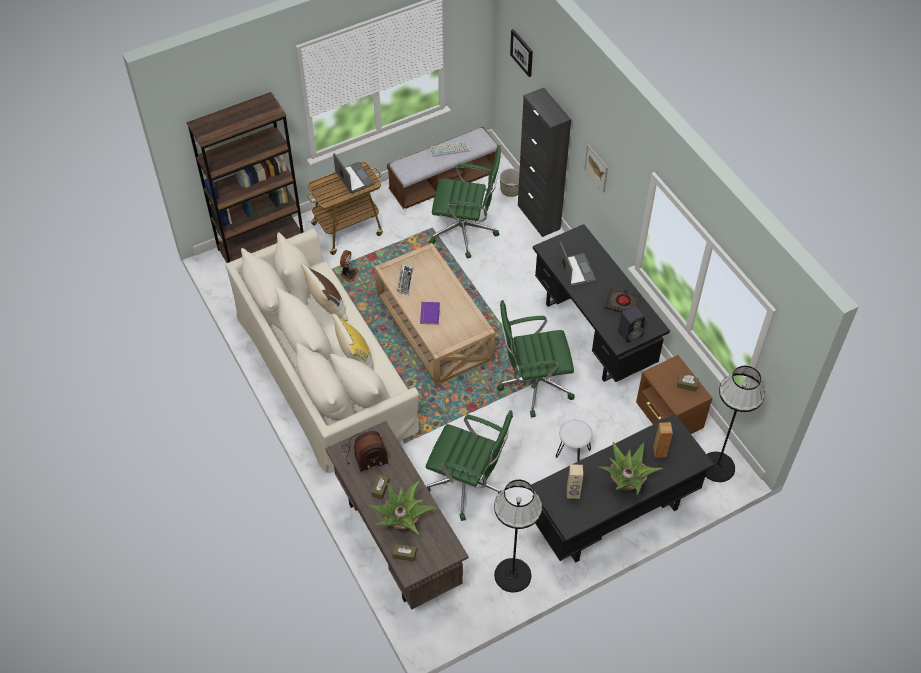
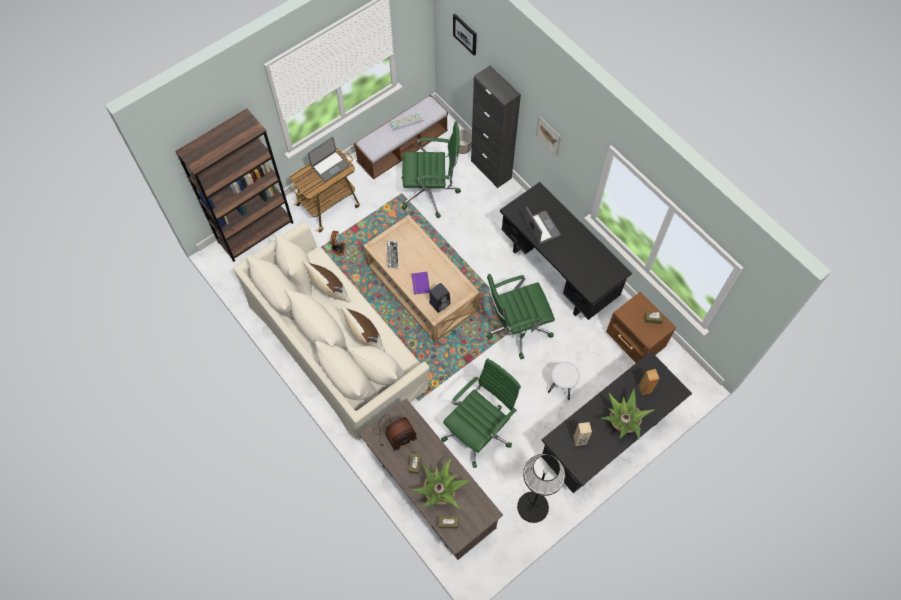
camera: 10 degrees left, 10 degrees up
yellow pillow [332,314,374,371] -> brown pillow [341,306,385,351]
laptop [333,153,374,194] -> laptop turned 90 degrees clockwise [308,137,349,182]
green office chair [426,410,513,521] -> green office chair turned 60 degrees counterclockwise [441,358,521,468]
black book [604,288,641,313] -> none
black speaker [618,306,645,343] -> black speaker moved to [429,283,450,313]
black floor lamp [705,366,765,482] -> none

